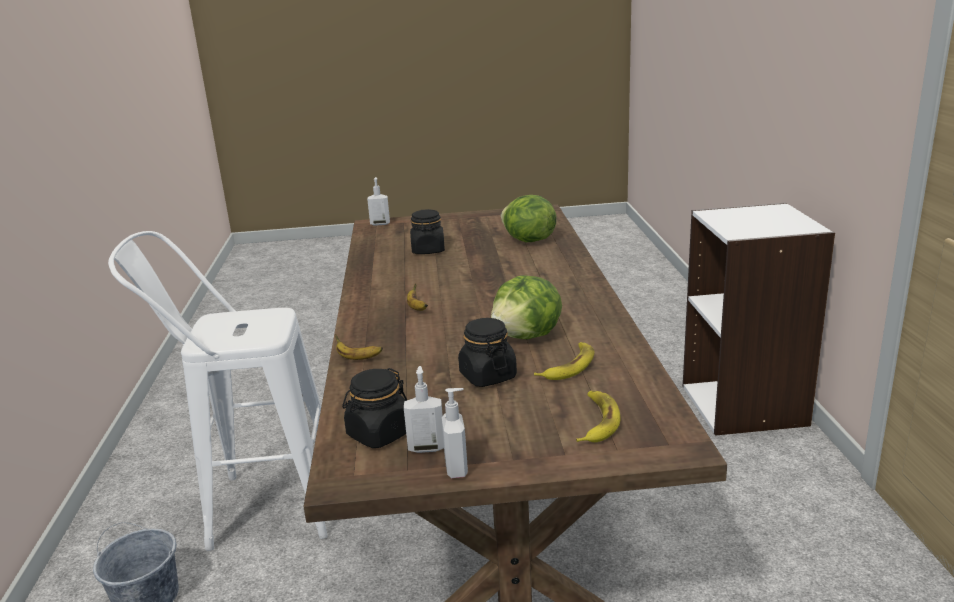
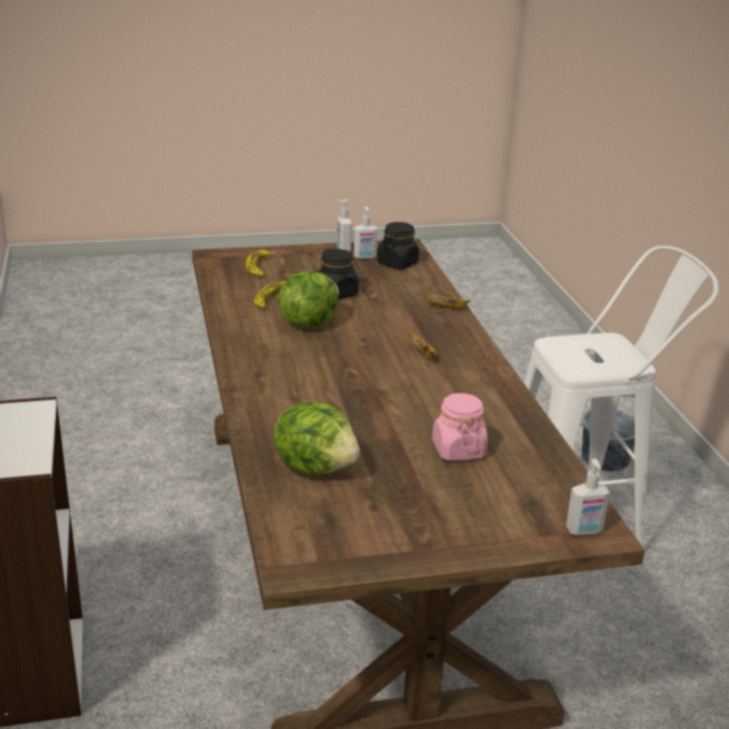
camera: 170 degrees right, 5 degrees up
black jar [410,209,445,254] -> pink jar [432,393,488,461]

